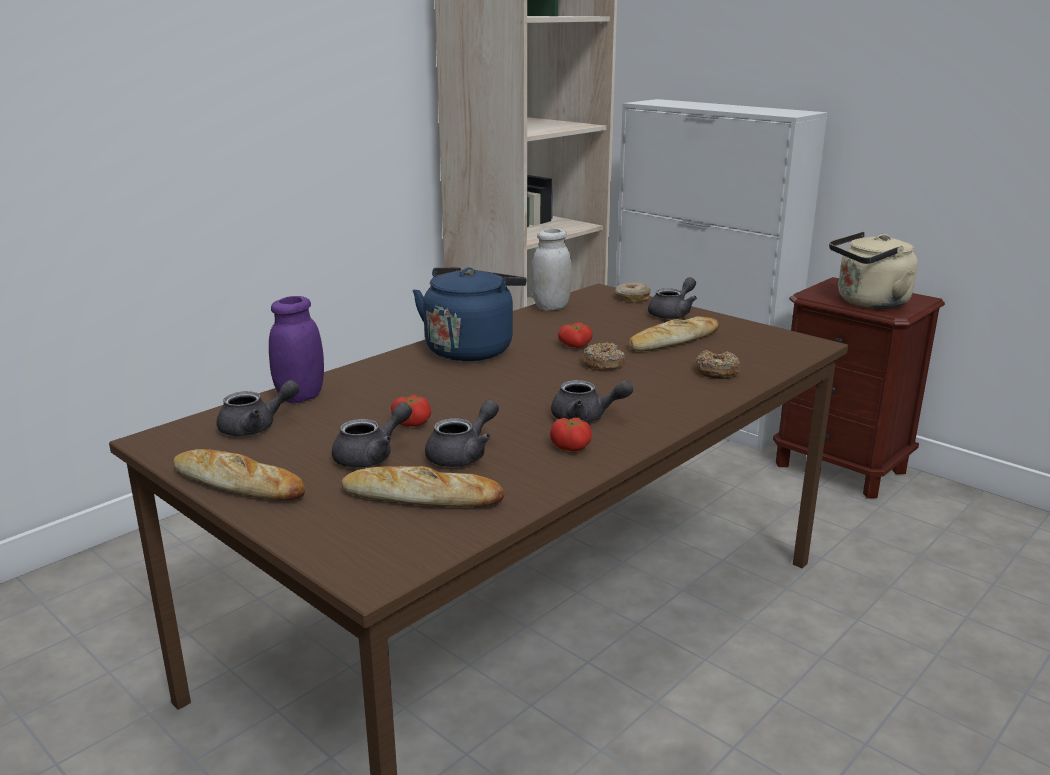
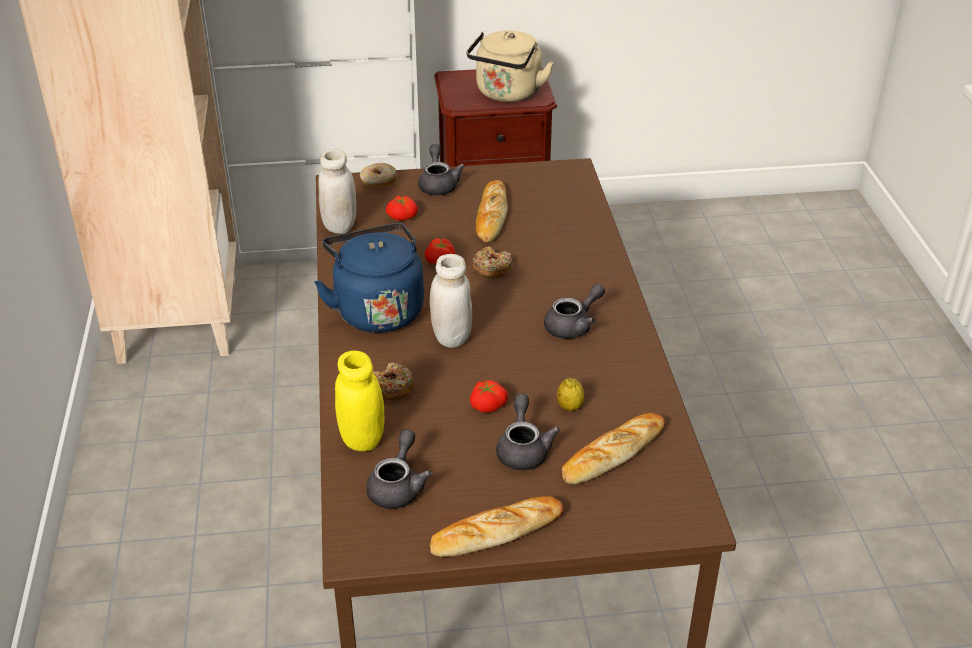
camera: 50 degrees left, 15 degrees up
purple jar [269,296,324,403] -> yellow jar [335,351,384,451]
grey teapot [425,400,499,467] -> lemon [557,378,585,411]
tomato [550,418,592,451] -> tomato moved to [386,195,418,221]
donut [696,350,740,379] -> donut moved to [373,362,415,400]
none -> white jar [430,254,472,348]

